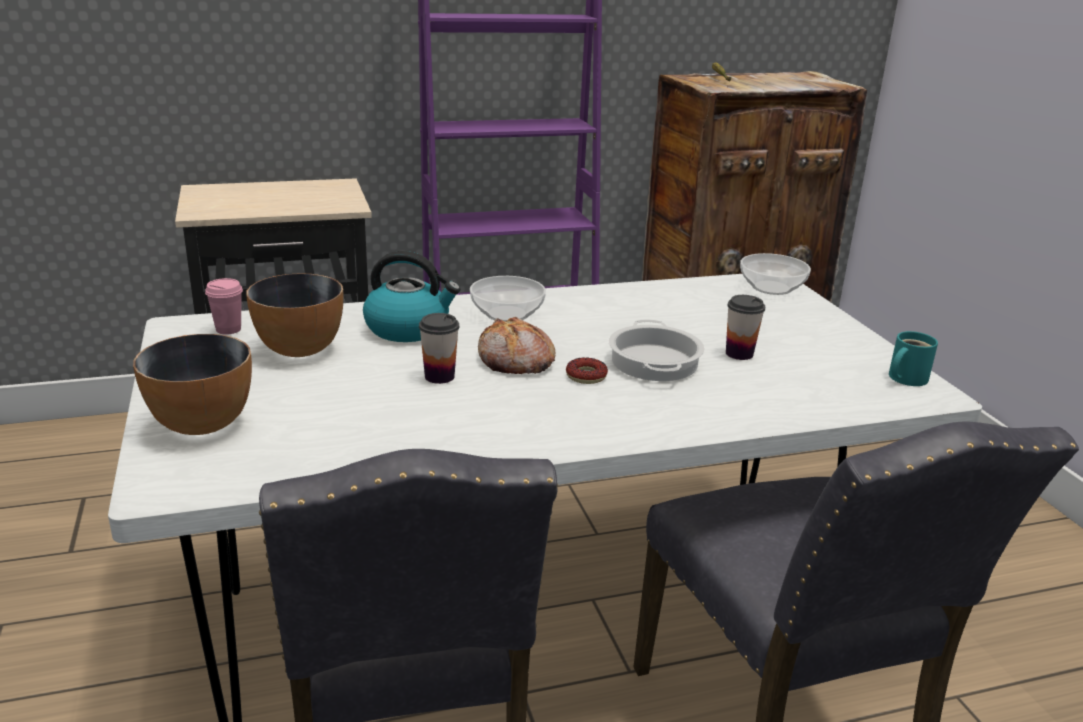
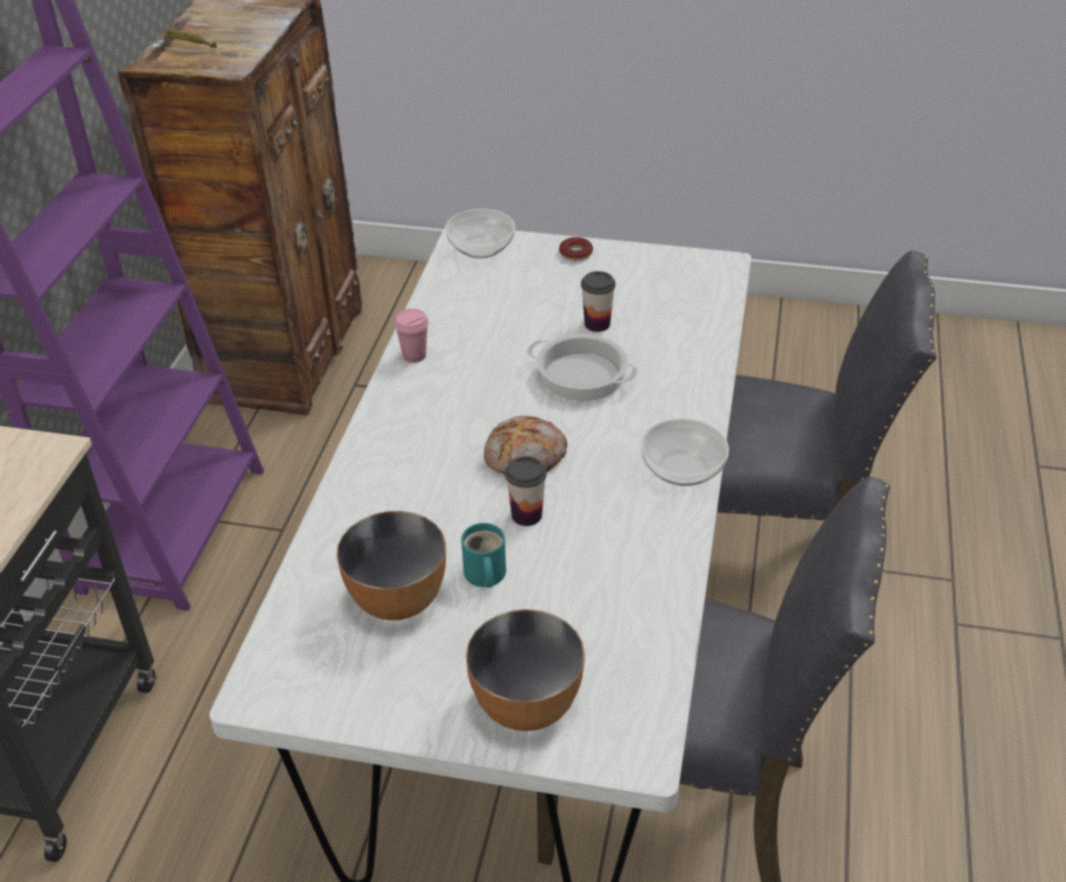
camera: 60 degrees left, 15 degrees up
pink cup [205,278,243,335] -> pink cup moved to [394,309,429,363]
kettle [363,251,460,342] -> none
bowl [470,276,546,322] -> bowl moved to [641,418,729,486]
donut [566,357,608,384] -> donut moved to [559,237,593,261]
turquoise mug [889,331,938,386] -> turquoise mug moved to [461,523,506,588]

